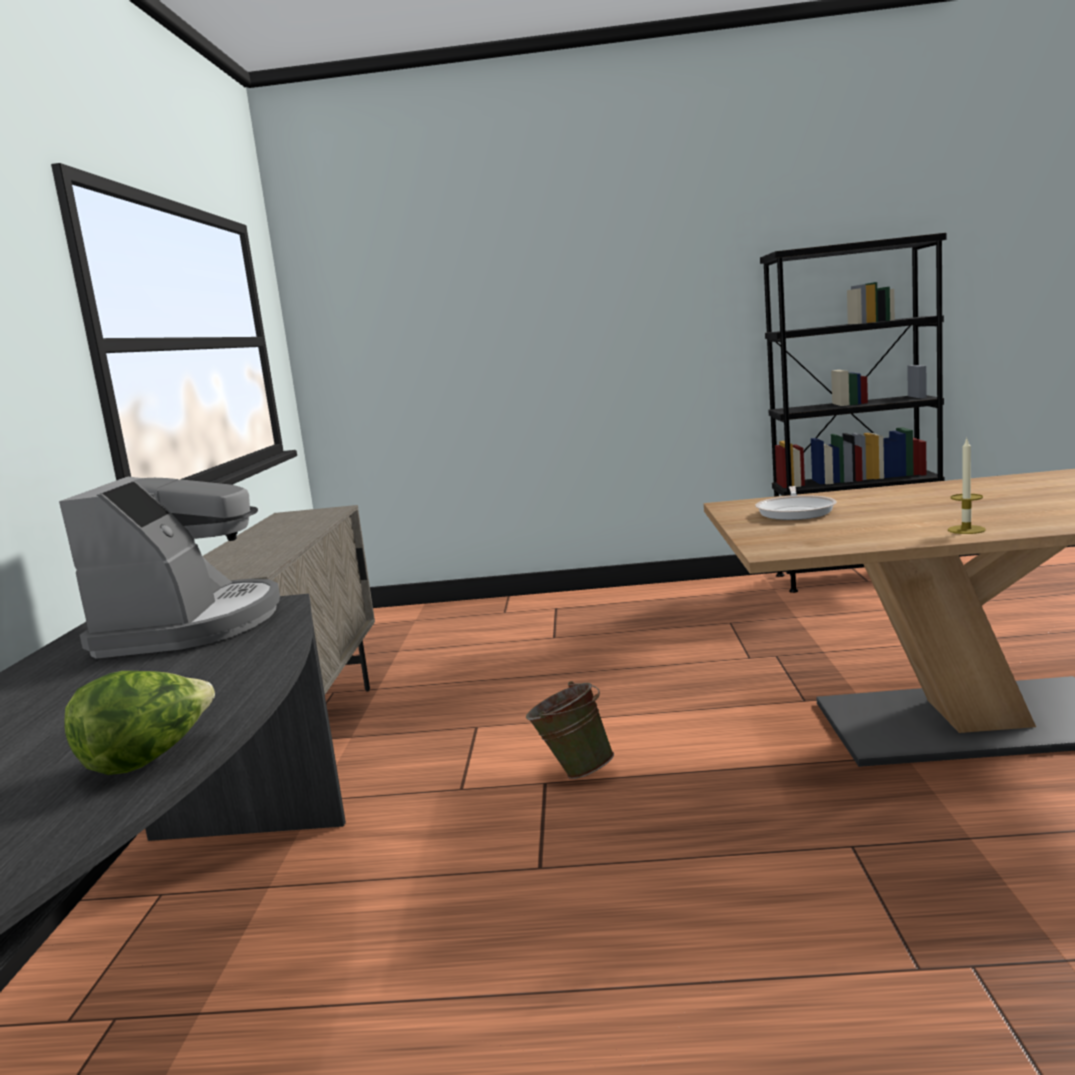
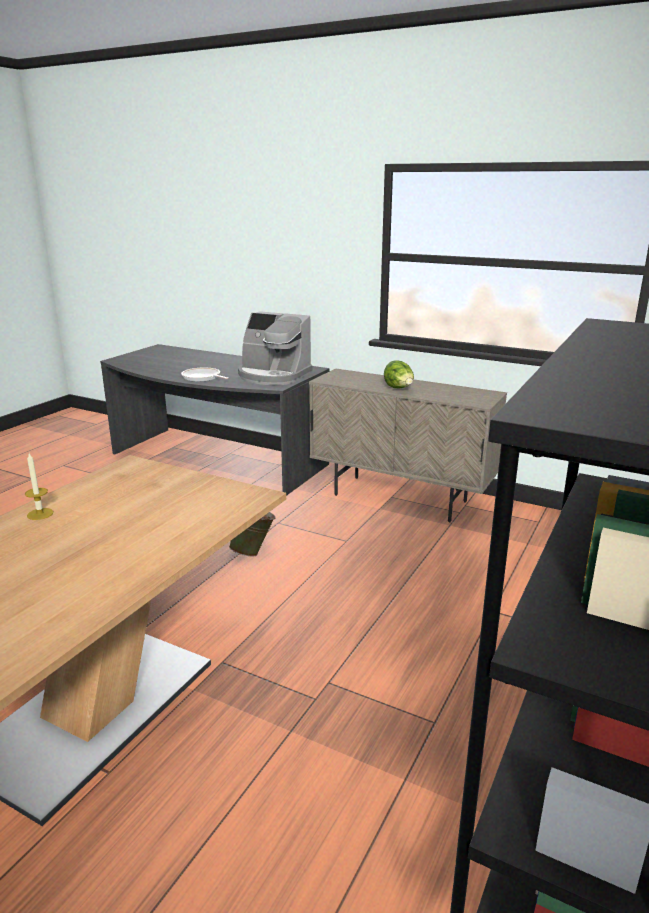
camera: 115 degrees right, 10 degrees up
lettuce [64,671,215,775] -> lettuce moved to [384,360,414,388]
frying pan [755,486,836,520] -> frying pan moved to [181,368,228,382]

